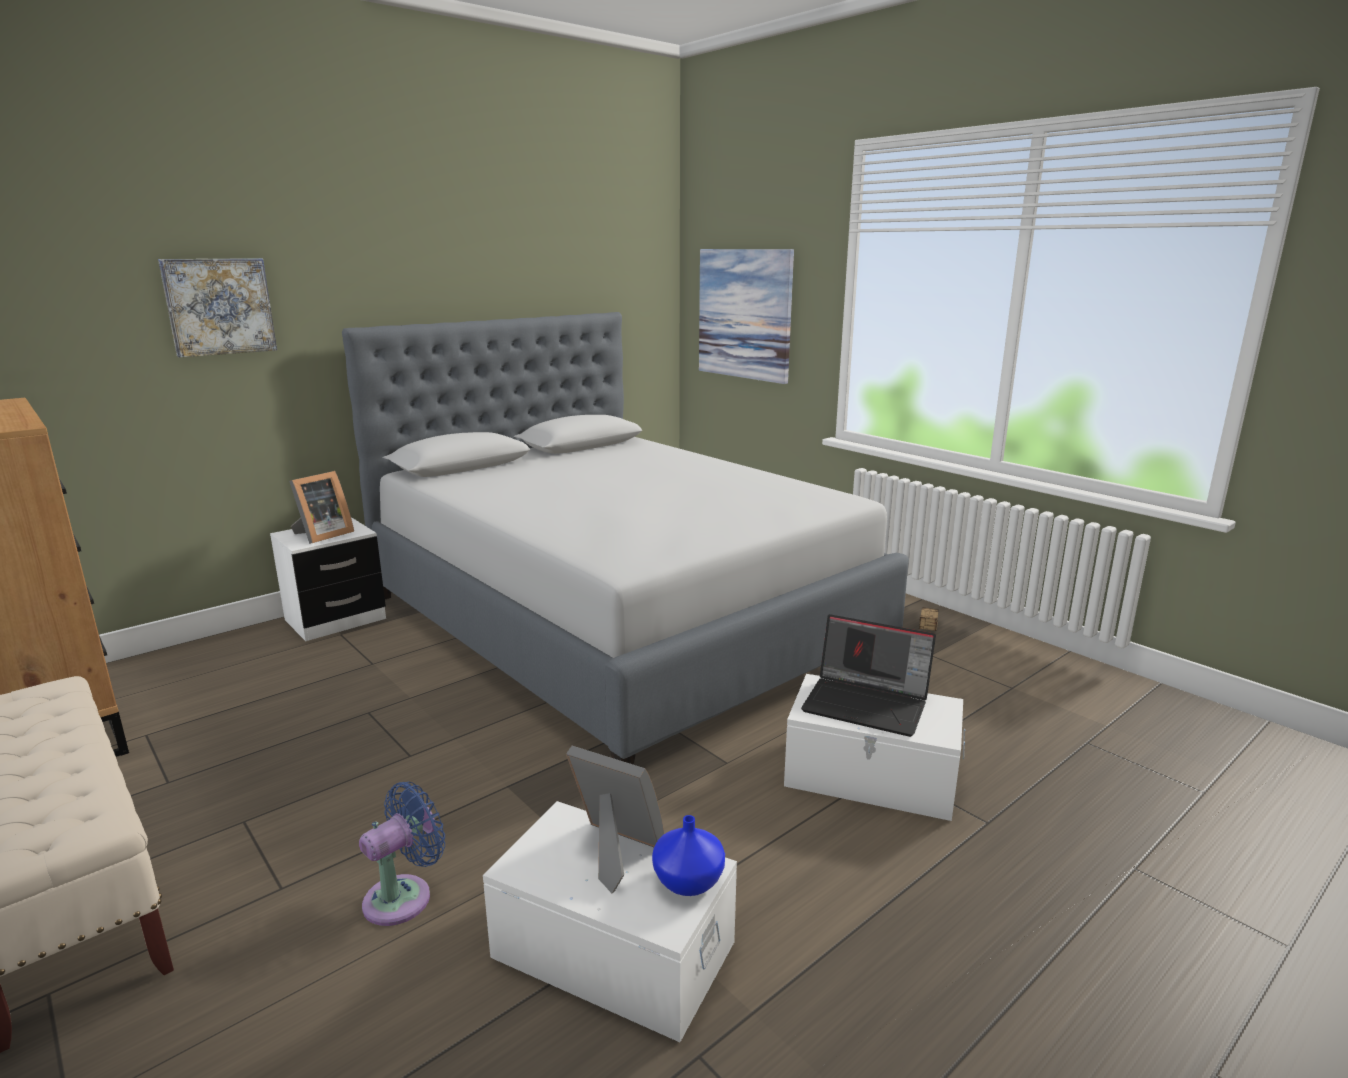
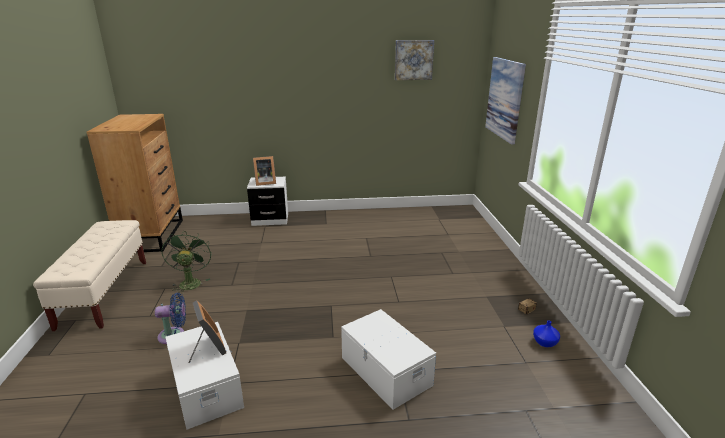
camera: 35 degrees right, 5 degrees up
picture [158,258,277,357] -> picture moved to [395,40,434,80]
grey bed [342,312,909,765] -> none
blue vase [652,815,725,896] -> blue vase moved to [533,320,560,347]
laptop [801,614,936,737] -> none
none -> green fan [161,230,212,294]

